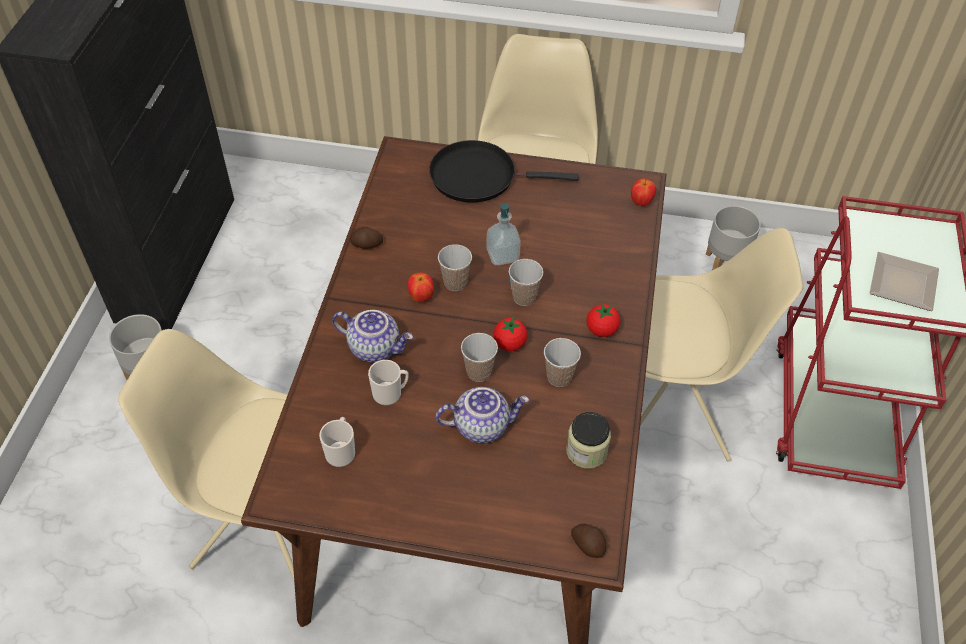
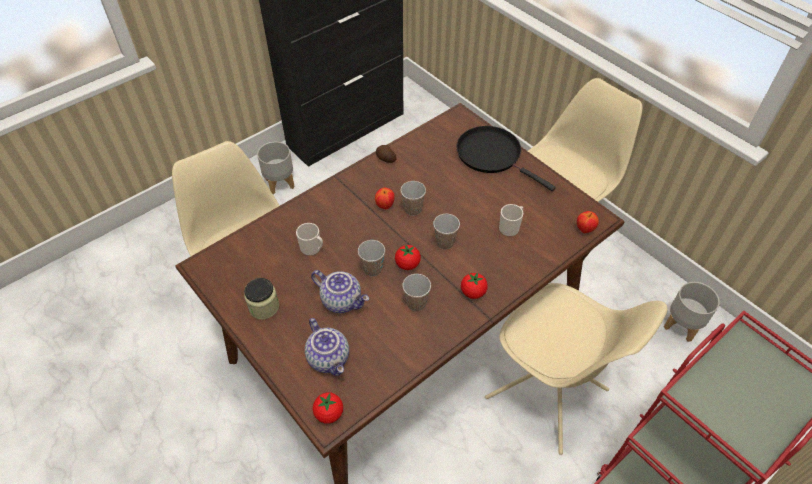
camera: 40 degrees right, 0 degrees up
mug [319,417,355,467] -> mug moved to [499,204,523,237]
teapot [332,310,413,363] -> teapot moved to [305,318,349,376]
soap dispenser [486,203,521,266] -> none
jar [566,412,611,469] -> jar moved to [244,278,279,320]
potato [571,524,606,558] -> tomato [313,392,343,424]
plate [870,252,939,311] -> none

